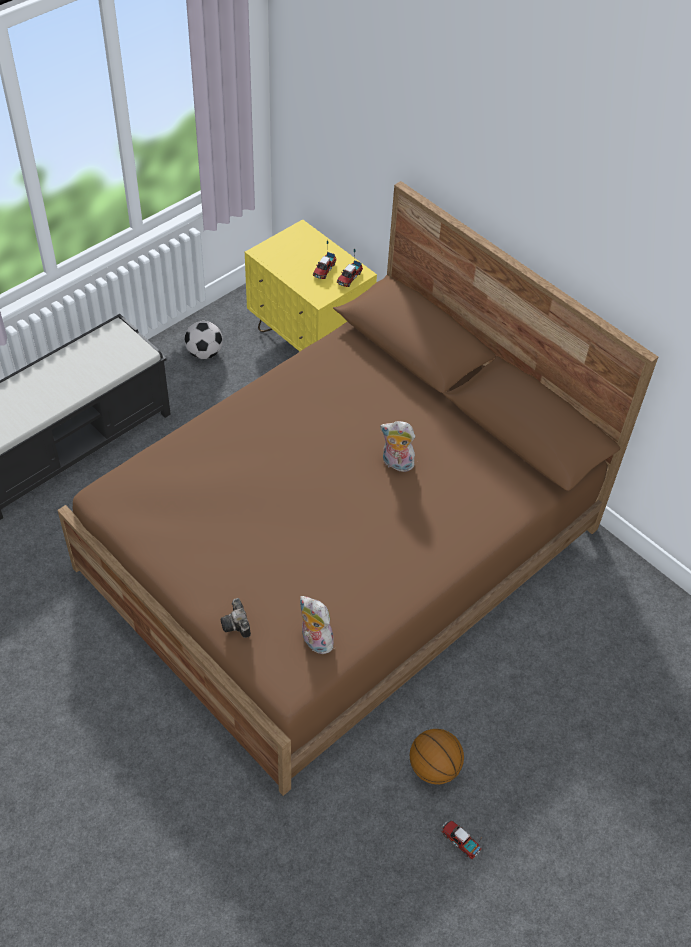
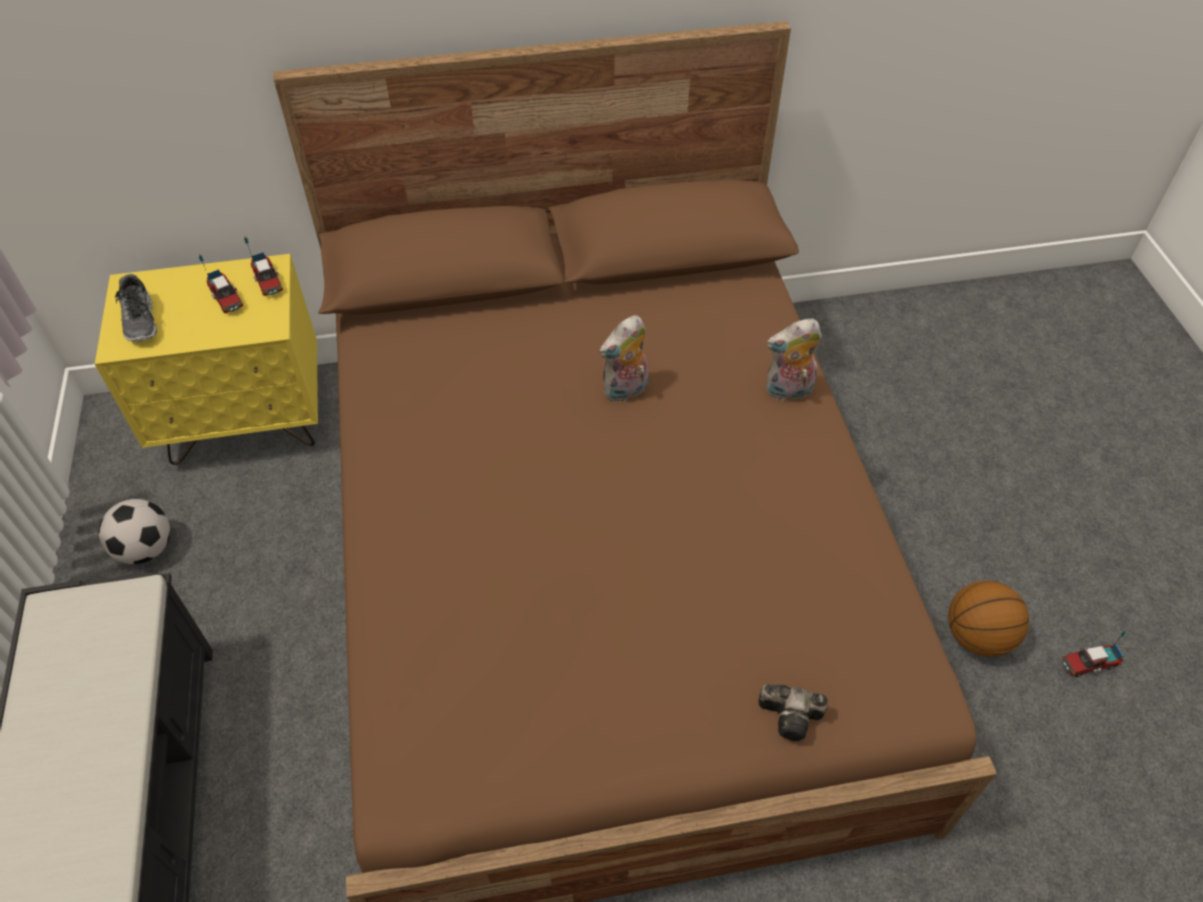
camera: 55 degrees left, 0 degrees up
plush toy [300,596,335,654] -> plush toy moved to [766,318,822,401]
none -> shoe [115,274,157,342]

